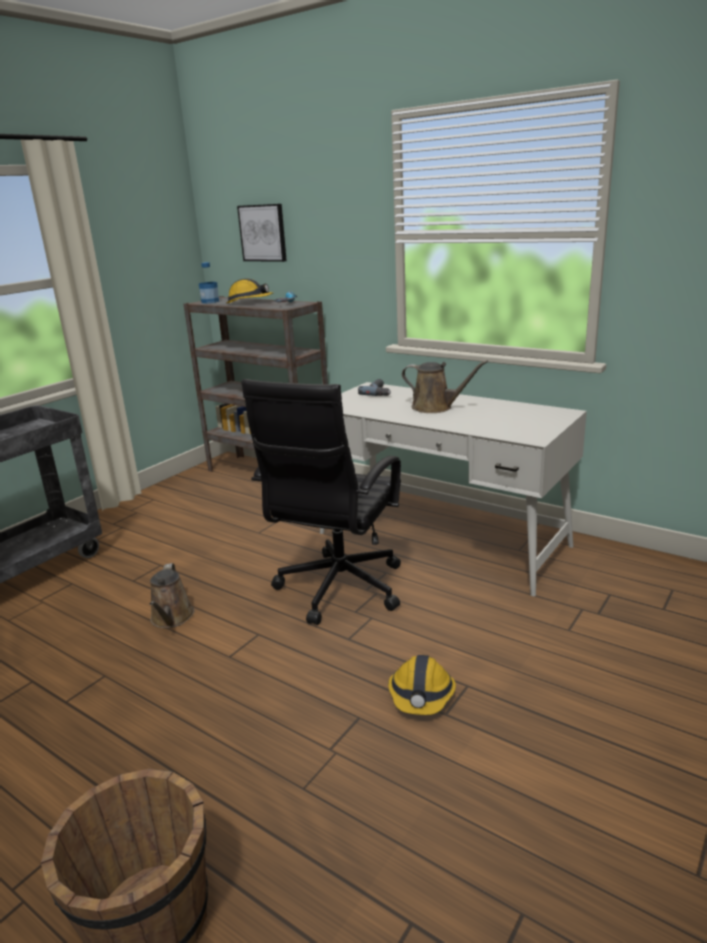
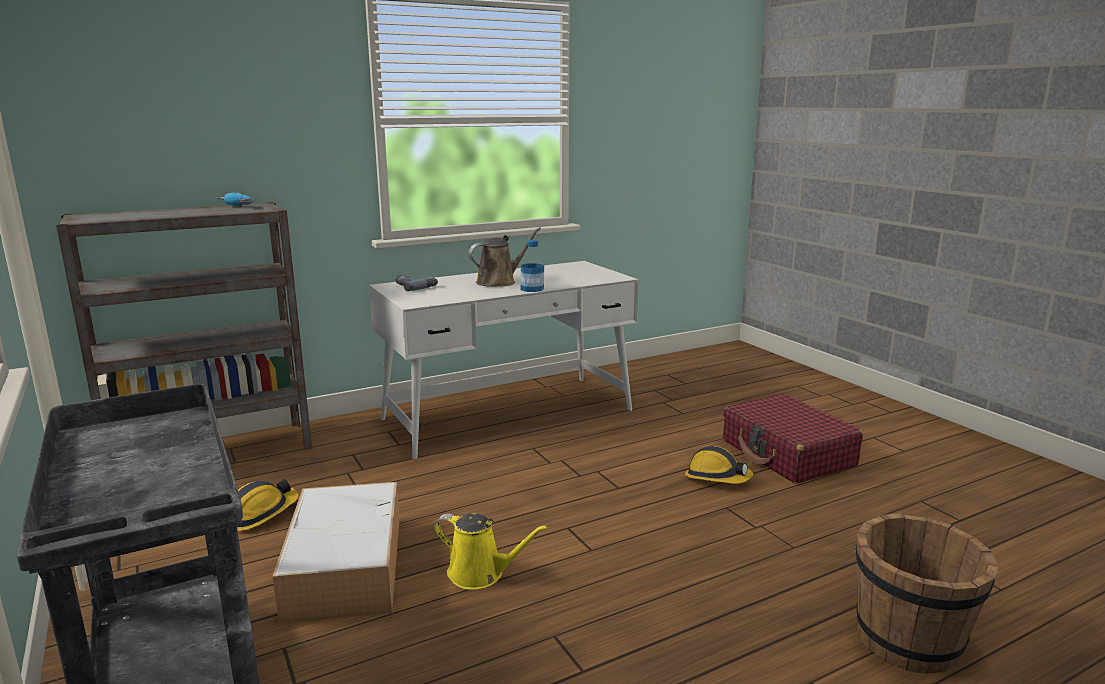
camera: 65 degrees left, 5 degrees down
brown watering can [149,563,194,628] -> yellow watering can [434,513,548,590]
bottle [199,262,219,303] -> bottle moved to [521,240,544,292]
hard hat [227,278,273,303] -> hard hat moved to [237,479,299,531]
picture [237,204,287,262] -> none
black office chair [241,379,401,625] -> none
none -> storage box [273,482,399,624]
none -> red suitcase [723,394,863,484]

